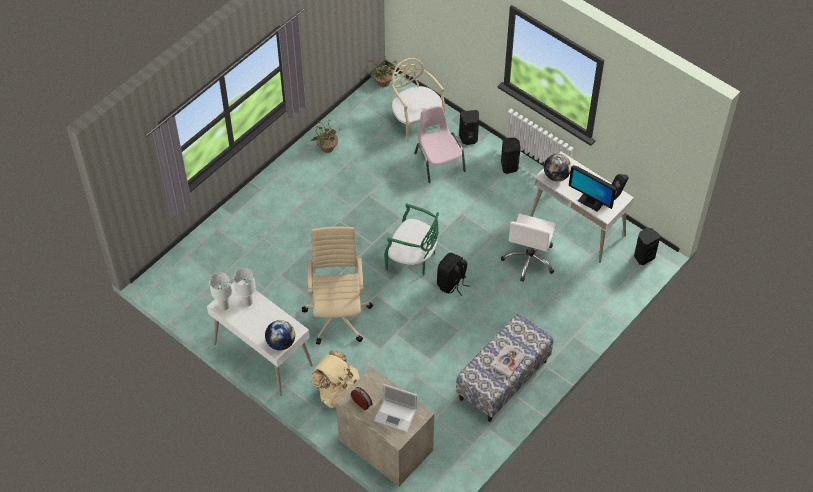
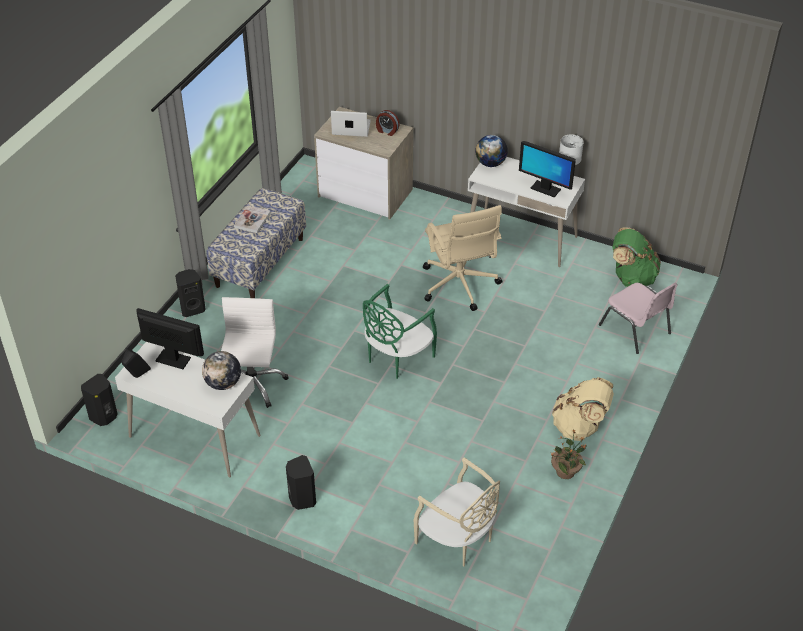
camera: 165 degrees right, 10 degrees down
white table lamp [233,268,256,306] -> monitor [519,141,576,198]
beige backpack [311,351,360,409] -> beige backpack moved to [552,377,614,441]
potted plant [370,56,397,87] -> none
green chair [384,203,439,275] -> green chair turned 60 degrees counterclockwise [363,284,437,379]
pink chair [414,105,466,183] -> pink chair moved to [599,283,678,354]
black backpack [437,253,470,296] -> none
black speaker [459,110,479,145] -> black speaker moved to [175,269,206,317]
none -> green backpack [612,227,661,287]

